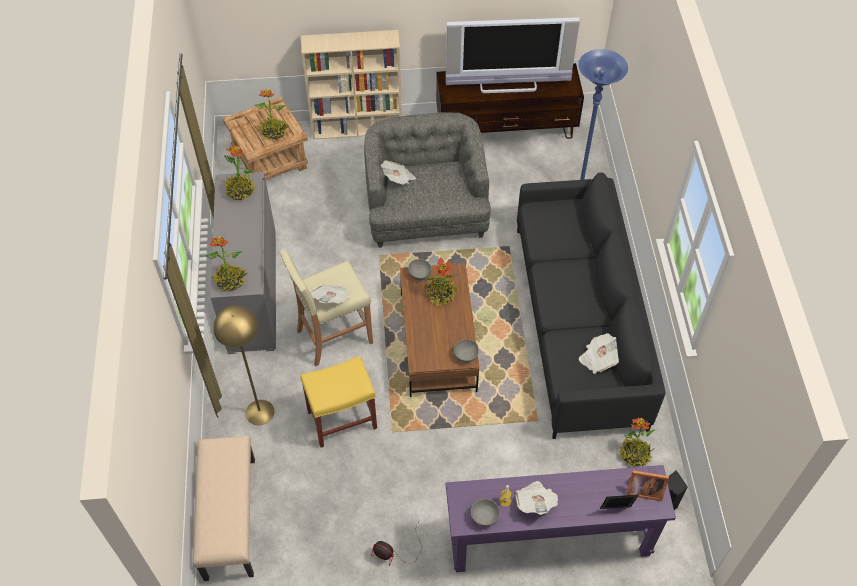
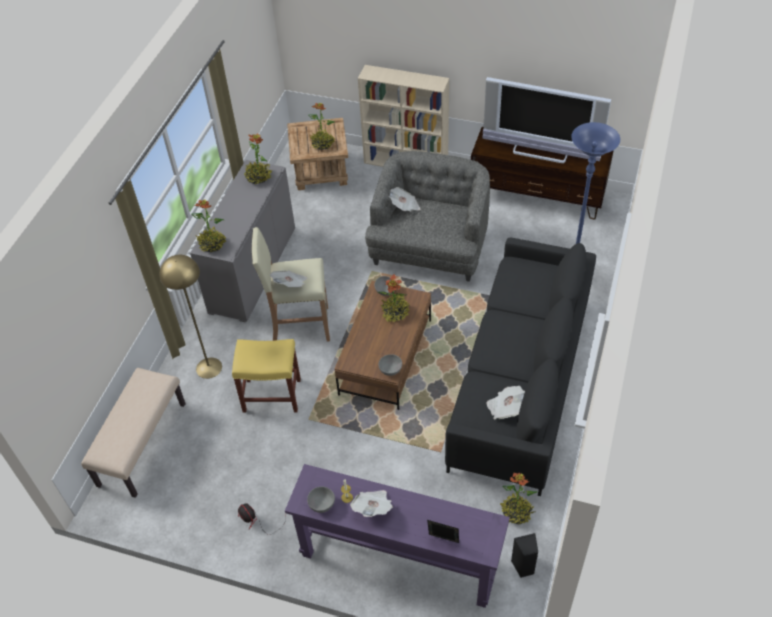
camera: 25 degrees right, 5 degrees down
picture frame [626,471,669,501] -> none

